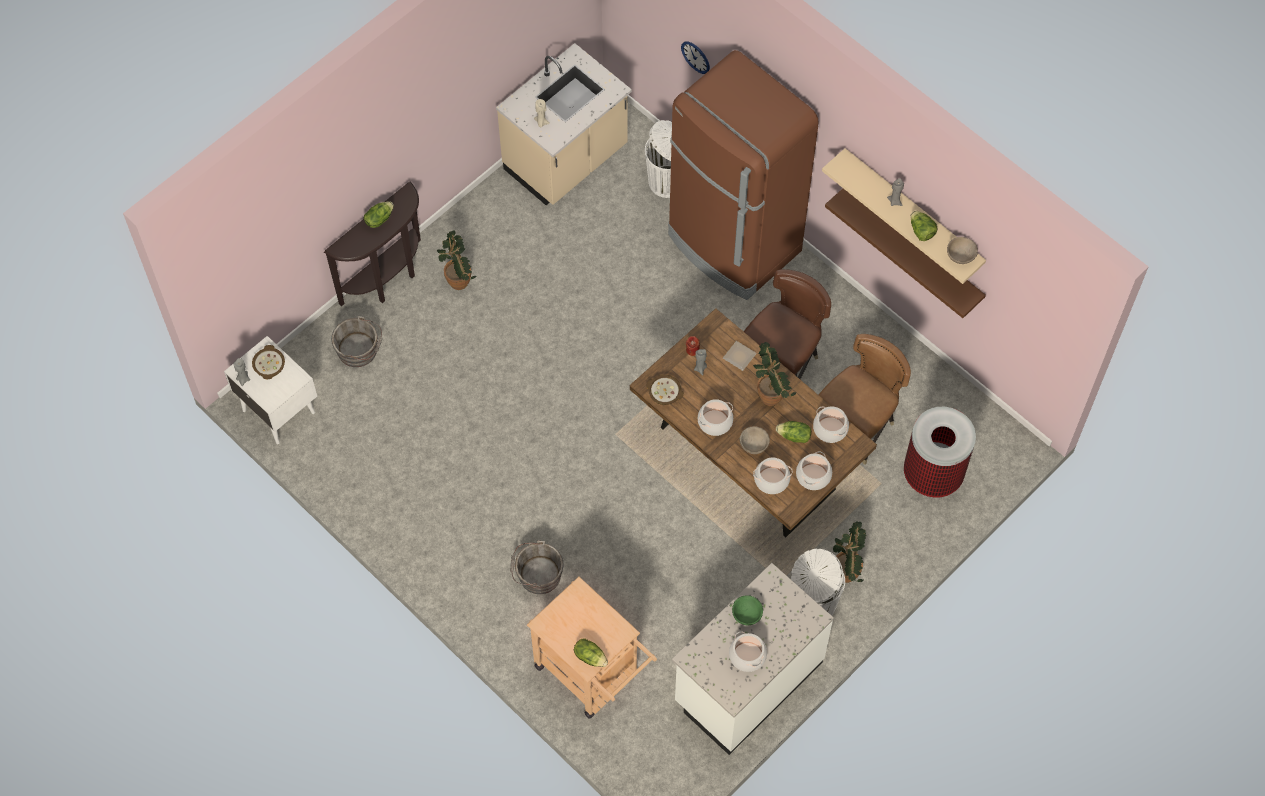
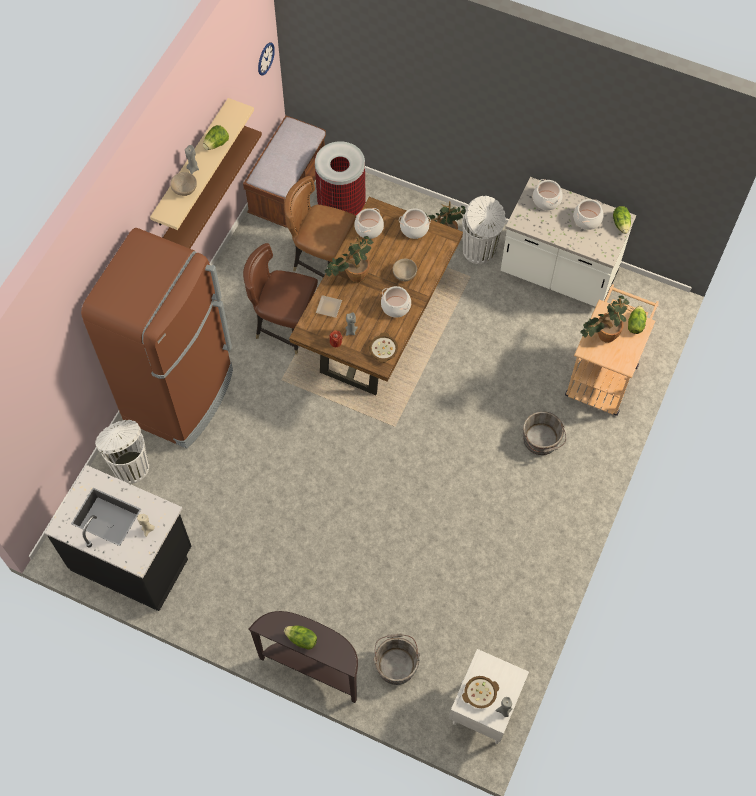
camera: 110 degrees left, 0 degrees up
potted plant [437,230,476,290] -> potted plant moved to [580,296,630,343]
beige counter [496,43,632,205] -> black counter [45,465,191,611]
wall clock [681,41,710,74] -> wall clock moved to [258,43,275,75]
green bowl [732,595,763,625] -> none
cooking pot [753,458,792,494] -> cooking pot moved to [533,179,562,210]
lettuce [776,421,811,443] -> lettuce moved to [613,206,631,234]
beige bowl [947,237,978,264] -> beige bowl moved to [170,172,197,196]
none -> brown bench [243,115,326,228]

